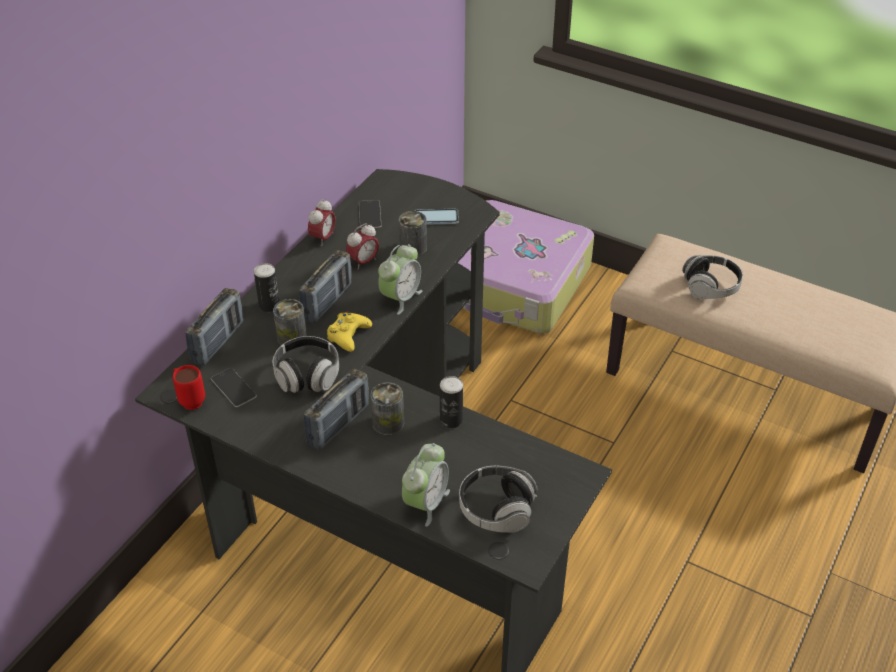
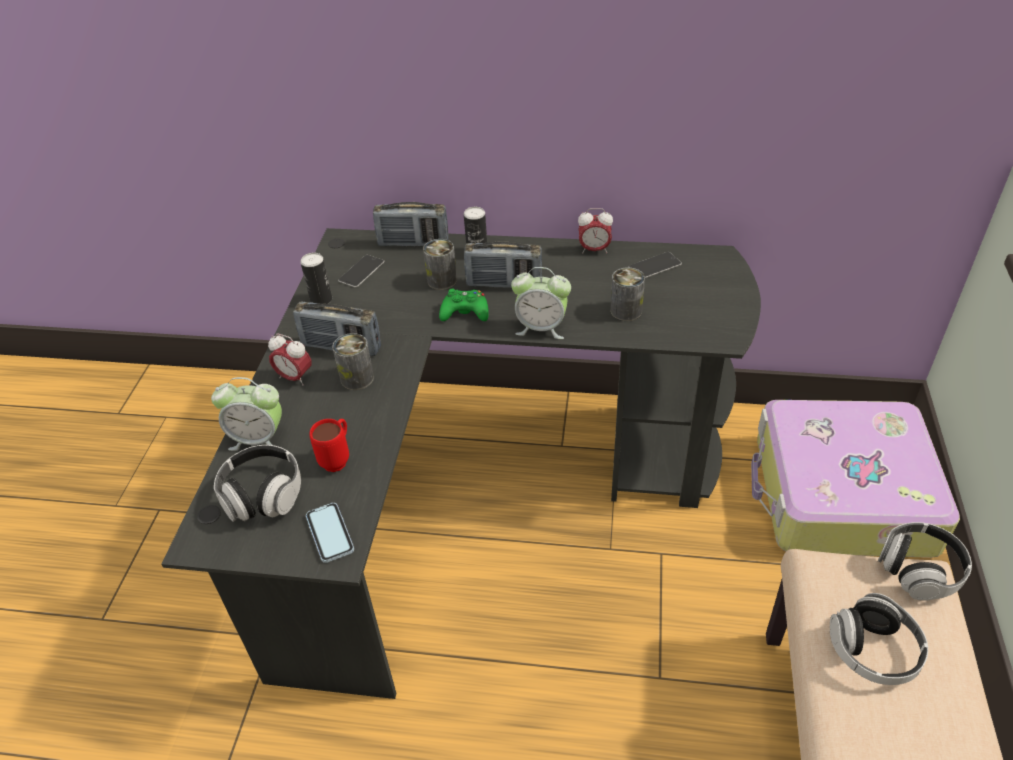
camera: 70 degrees right, 0 degrees up
red mug [173,365,205,410] -> red mug moved to [310,419,349,472]
headphones [273,336,339,393] -> headphones moved to [878,522,972,601]
yellow game controller [327,311,372,352] -> green game controller [439,289,489,321]
alarm clock [346,223,379,270] -> alarm clock moved to [268,334,312,386]
phone [415,209,459,225] -> phone moved to [306,503,354,563]
can [440,376,463,428] -> can moved to [300,253,332,304]

